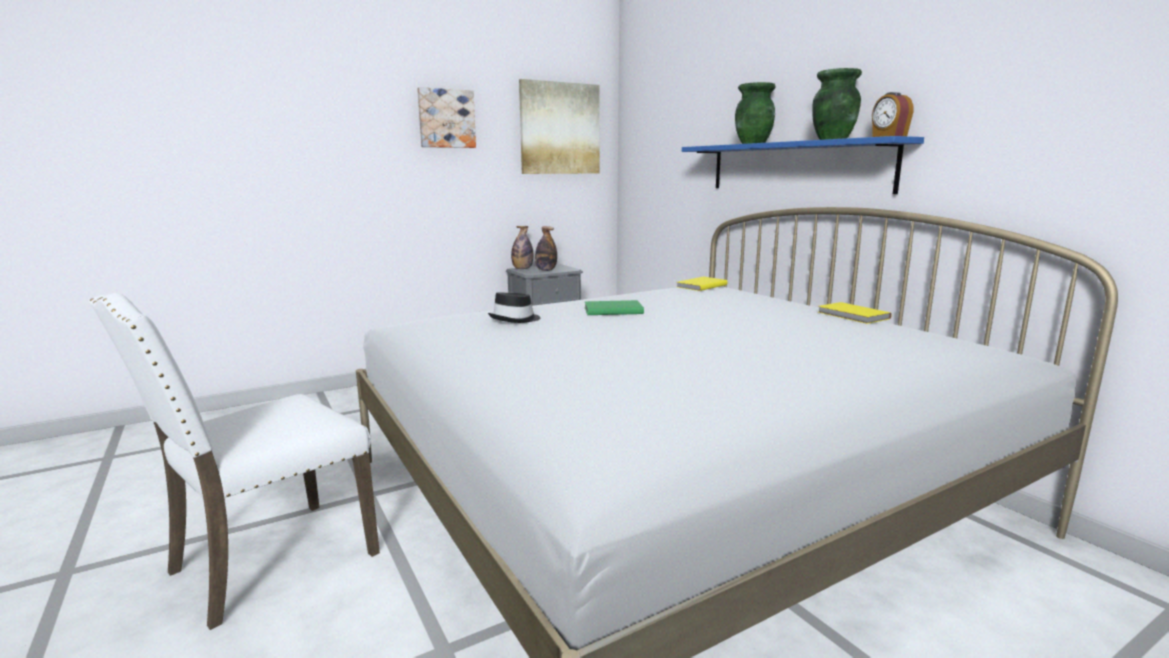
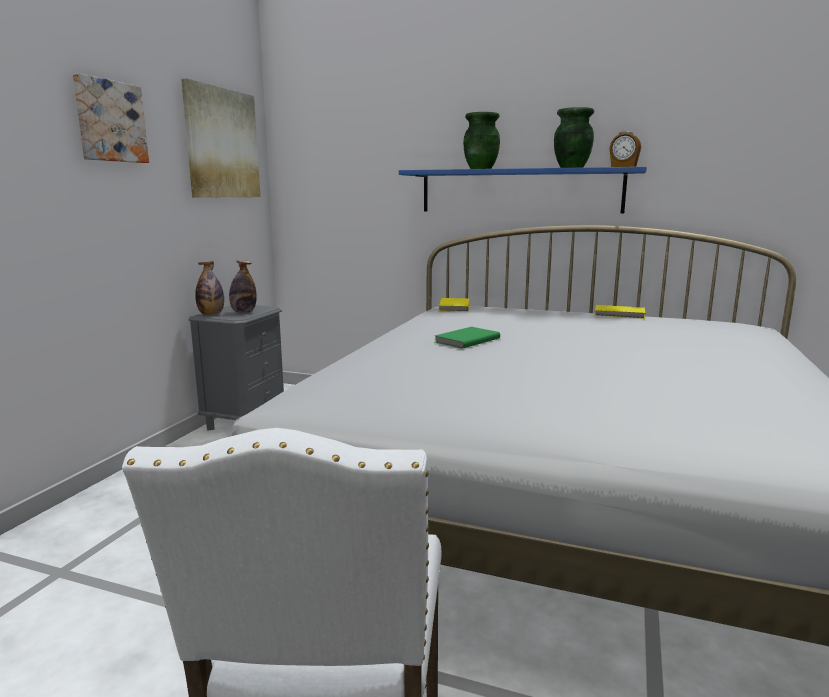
camera: 40 degrees left, 0 degrees up
black hat [488,292,540,323] -> none

